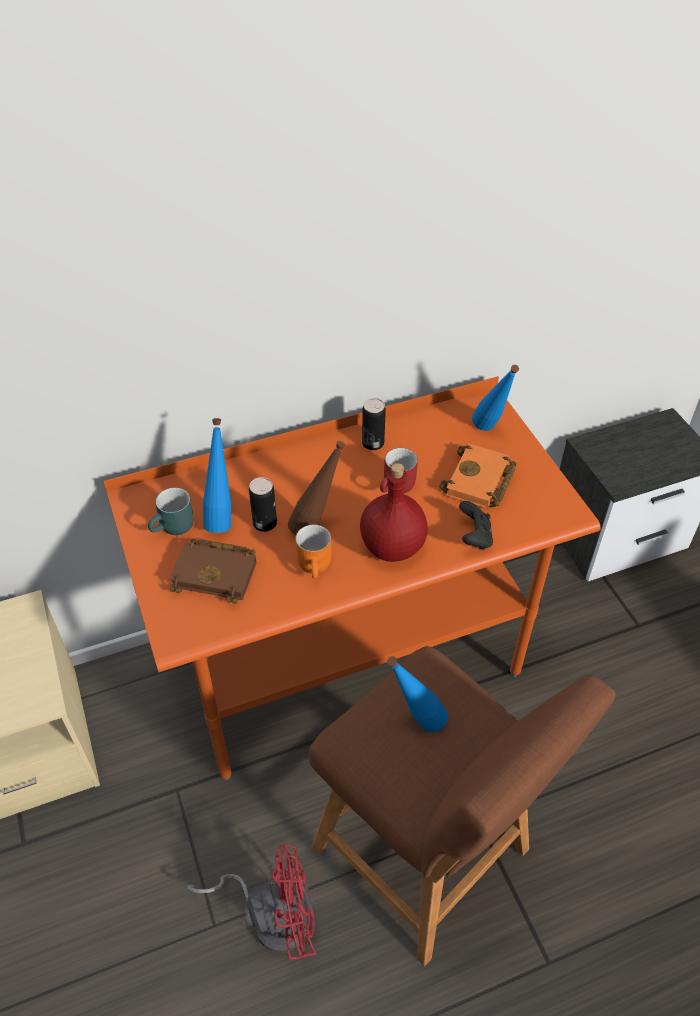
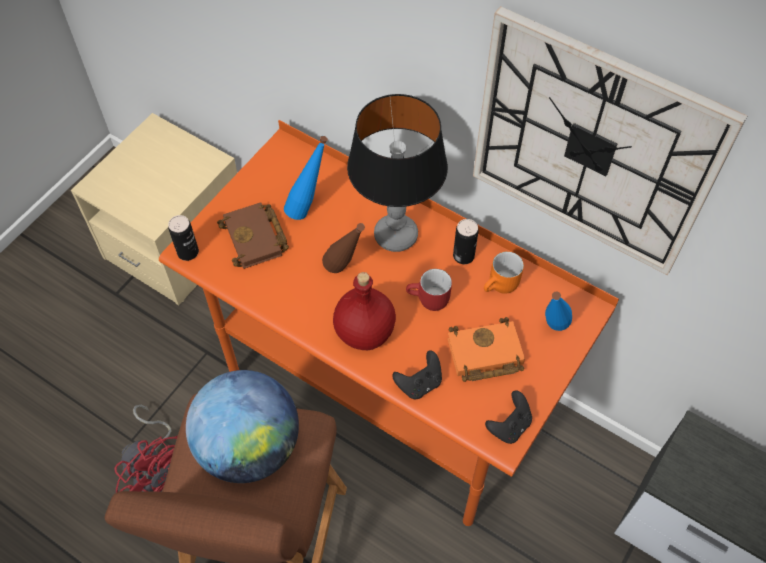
camera: 55 degrees right, 10 degrees up
turquoise mug [148,488,194,535] -> none
can [249,477,277,532] -> can moved to [168,215,199,261]
orange mug [295,525,331,579] -> orange mug moved to [484,251,524,294]
blue bottle [387,656,448,732] -> globe [186,370,299,483]
none -> table lamp [347,94,448,252]
none -> wall clock [473,6,748,275]
none -> black game controller [485,390,532,444]

